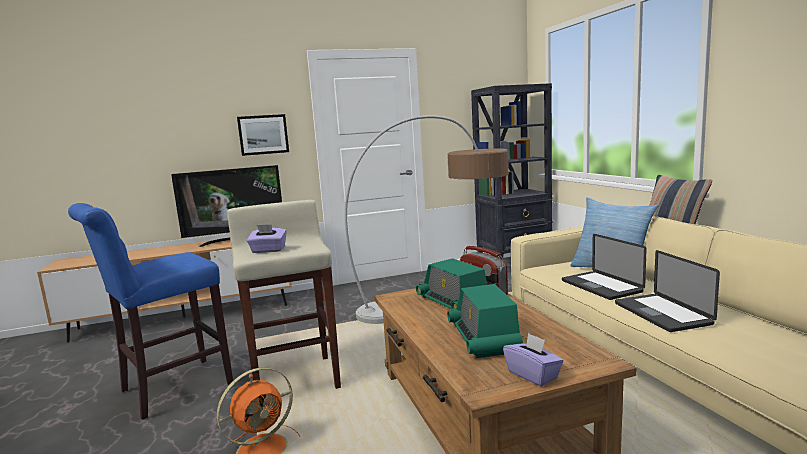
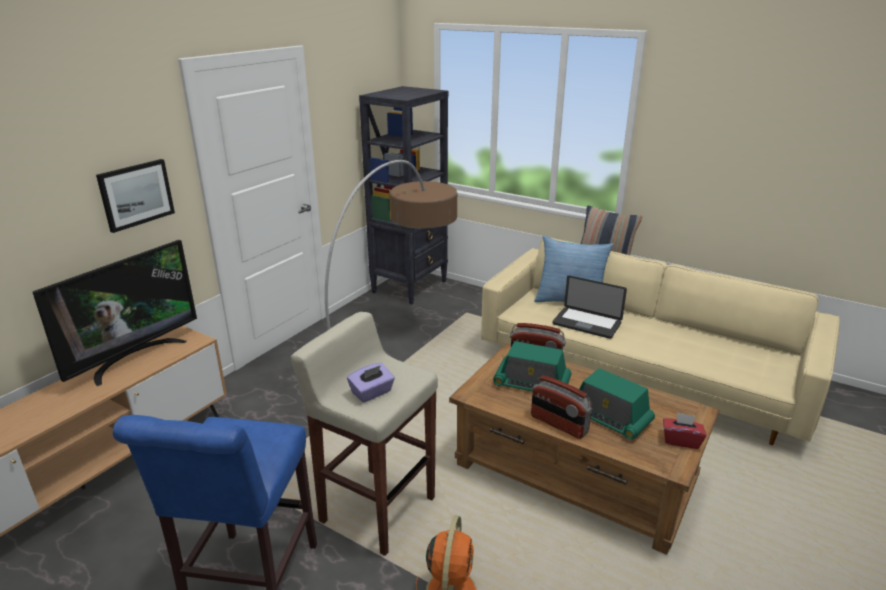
camera: 40 degrees left, 15 degrees up
purple tissue box [503,333,563,387] -> red tissue box [663,412,706,449]
laptop [615,250,720,332] -> none
none -> radio [531,375,592,439]

